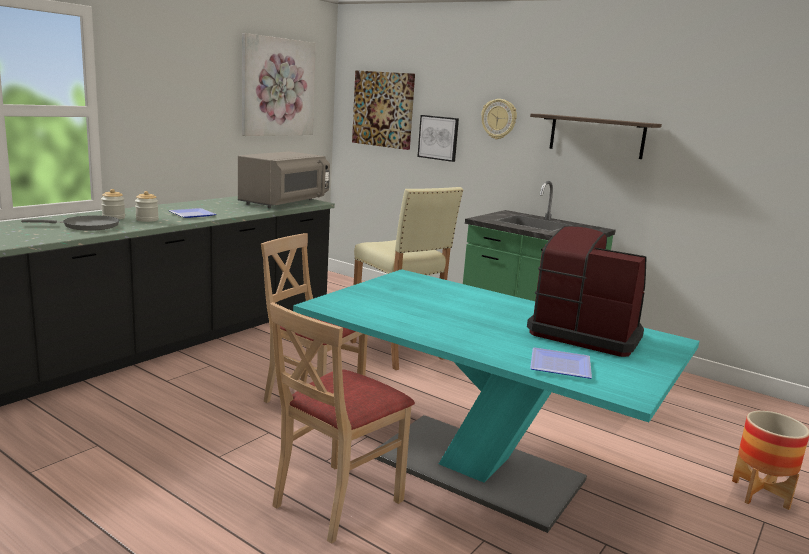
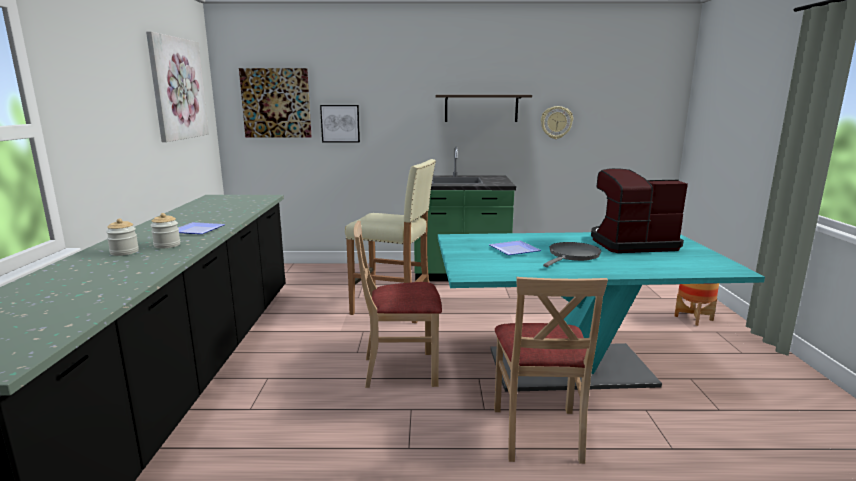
camera: 35 degrees left, 0 degrees up
grey frying pan [21,215,119,231] -> grey frying pan moved to [543,242,602,267]
grey microwave [238,152,330,208] -> none
wall clock [481,99,517,139] -> wall clock moved to [541,106,573,139]
plate [530,347,592,379] -> plate moved to [489,241,541,255]

